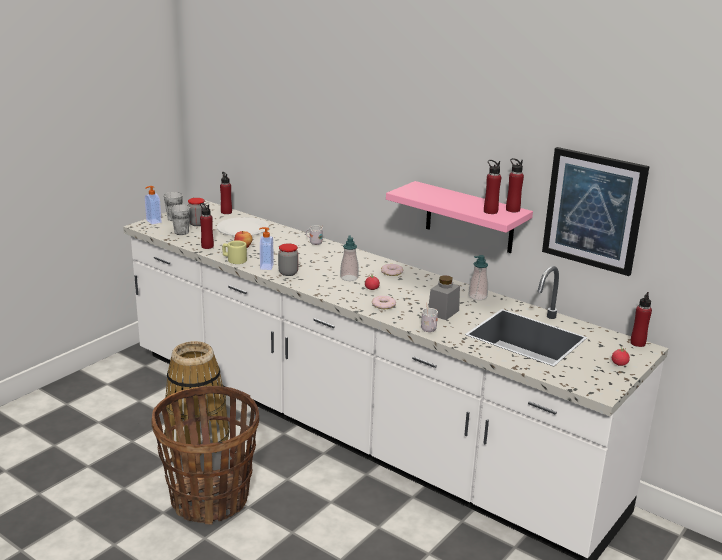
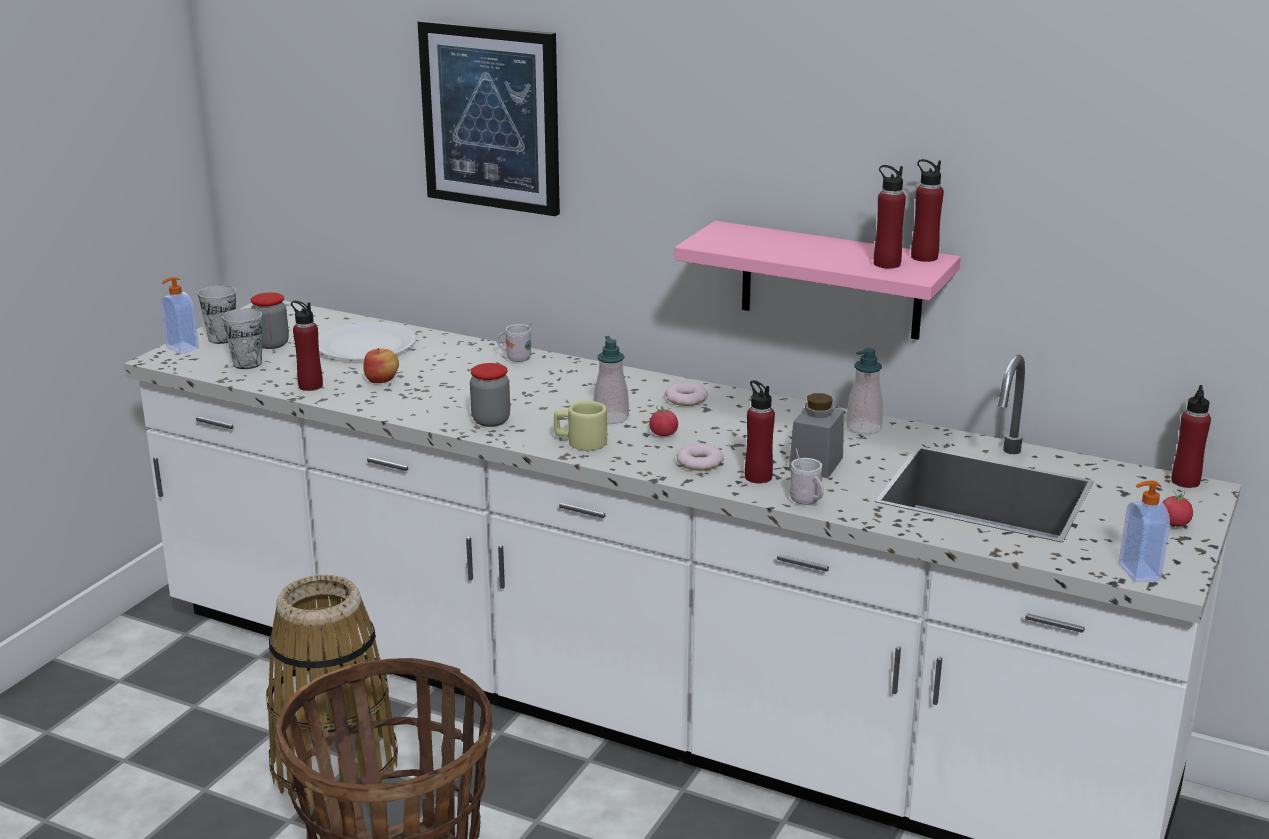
camera: 10 degrees left, 0 degrees up
red bottle [220,172,232,214] -> red bottle moved to [745,380,775,484]
beige mug [222,240,247,264] -> beige mug moved to [554,401,607,451]
soap dispenser [259,227,274,270] -> soap dispenser moved to [1119,480,1170,582]
picture [542,147,650,276] -> picture moved to [418,20,560,216]

